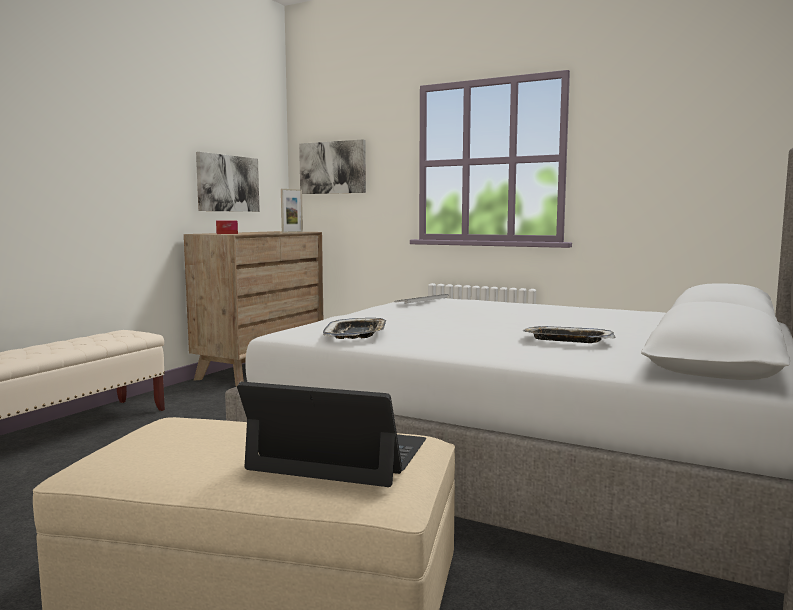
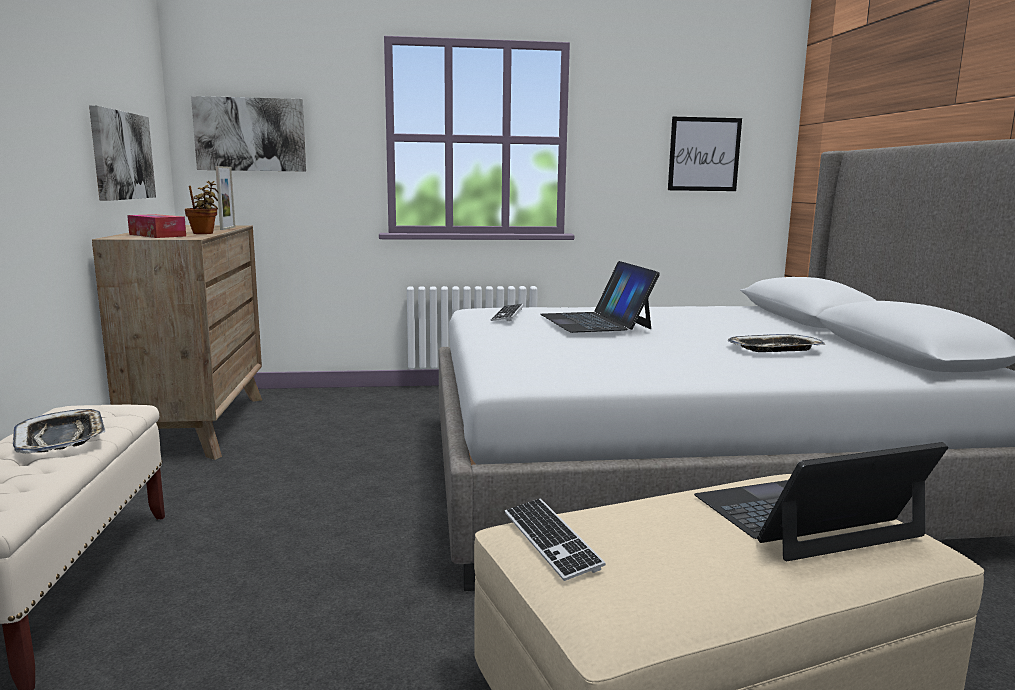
camera: 35 degrees left, 5 degrees up
tray [323,318,386,339] -> tray moved to [13,409,106,454]
none -> potted plant [185,181,219,234]
none -> keyboard [505,498,606,581]
none -> laptop [540,261,660,333]
none -> picture [668,117,742,191]

